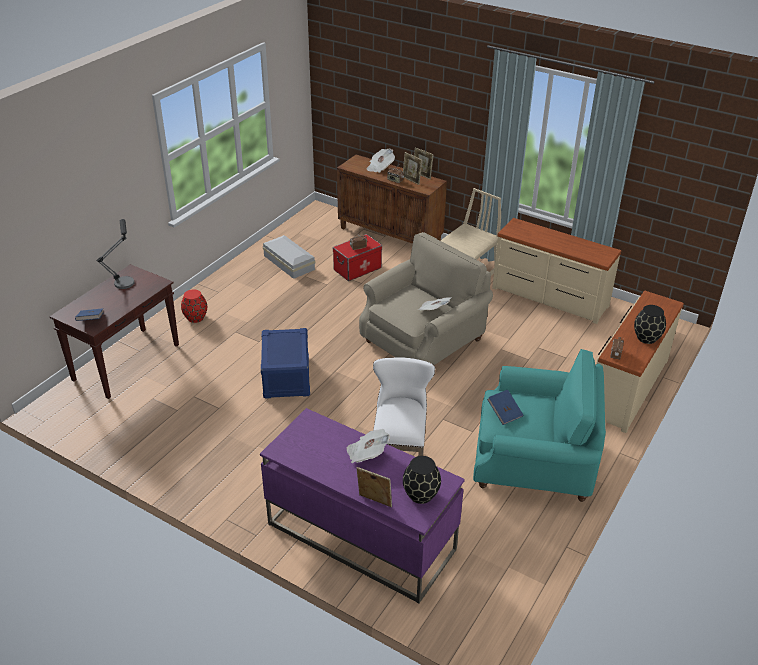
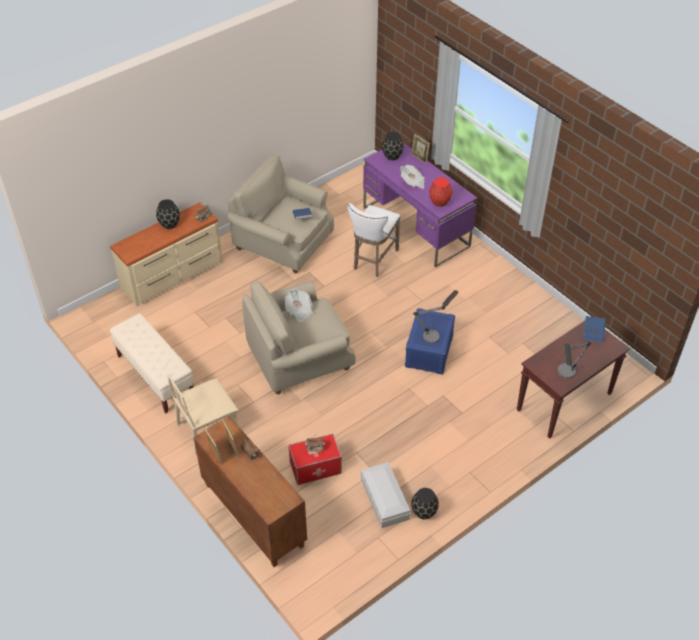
camera: 160 degrees left, 10 degrees up
red vase [181,289,207,323] -> red vase moved to [429,177,452,207]
newspaper [366,149,395,173] -> none
turquoise armchair [473,349,606,502] -> beige armchair [227,155,334,273]
beige dresser [492,218,621,324] -> beige bench [110,313,194,413]
none -> black vase [411,488,439,519]
none -> table lamp [413,290,458,343]

